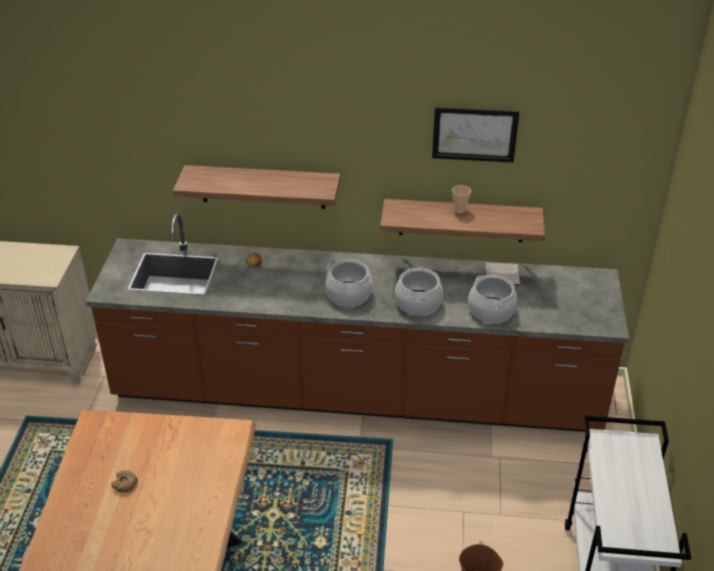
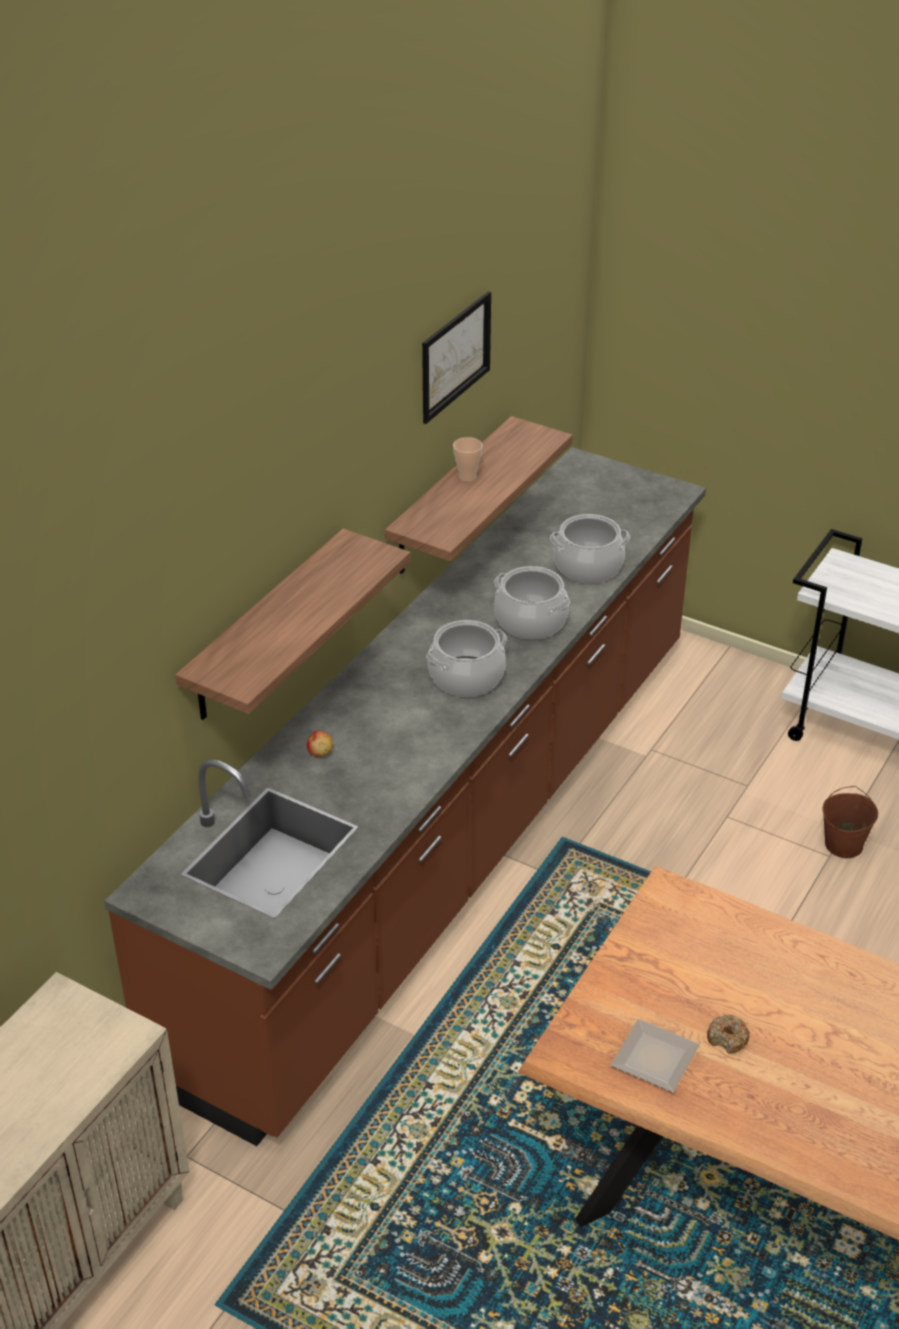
camera: 65 degrees left, 0 degrees up
plate [486,263,520,284] -> plate moved to [611,1019,700,1092]

